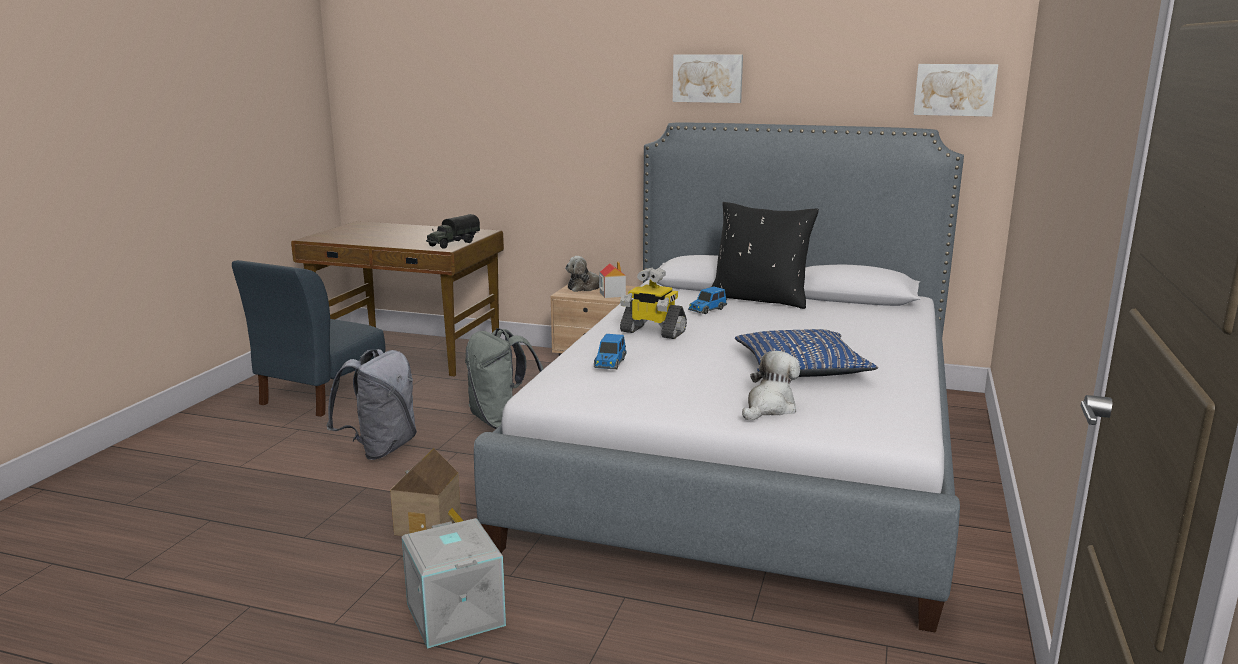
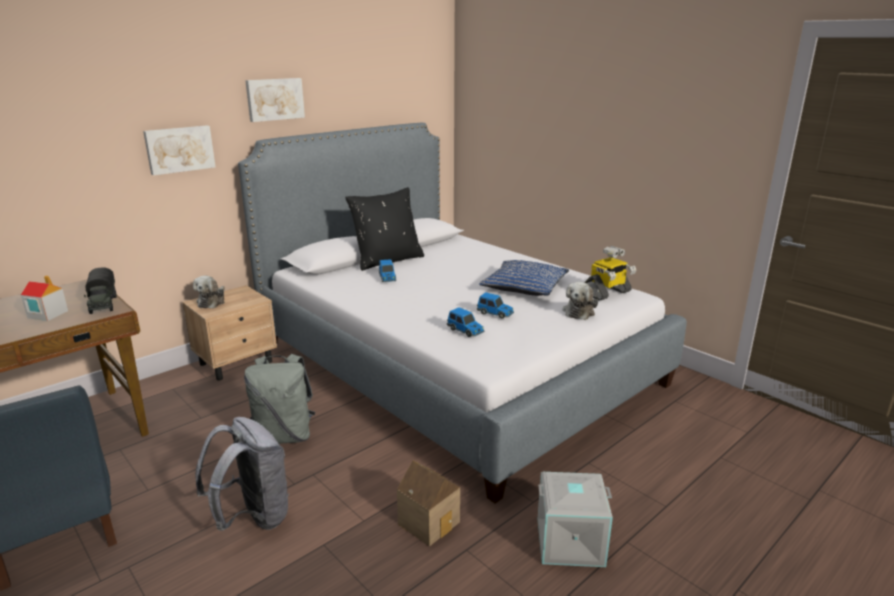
camera: 60 degrees left, 5 degrees up
toy house [599,261,626,298] -> toy house moved to [21,276,68,321]
toy robot [620,267,687,339] -> toy robot moved to [584,246,636,300]
plush toy [742,351,800,420] -> plush toy turned 135 degrees counterclockwise [562,282,598,320]
picture [914,64,998,116] -> picture moved to [143,126,216,176]
none -> toy car [477,292,514,319]

